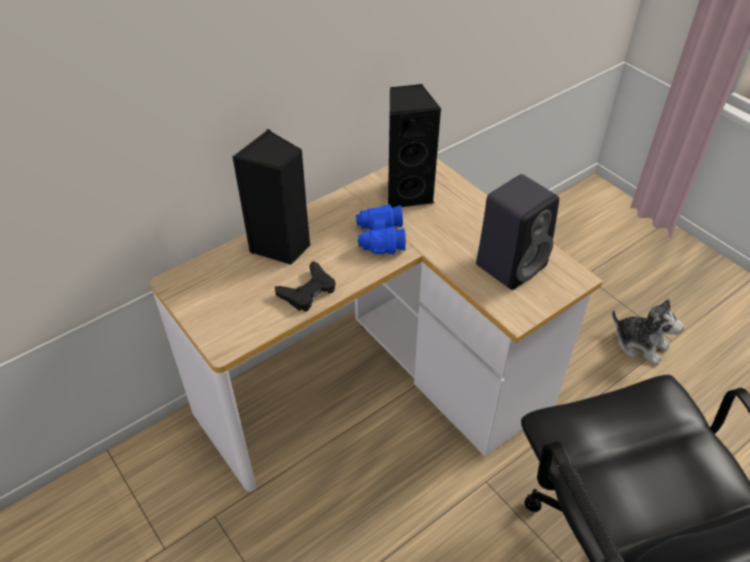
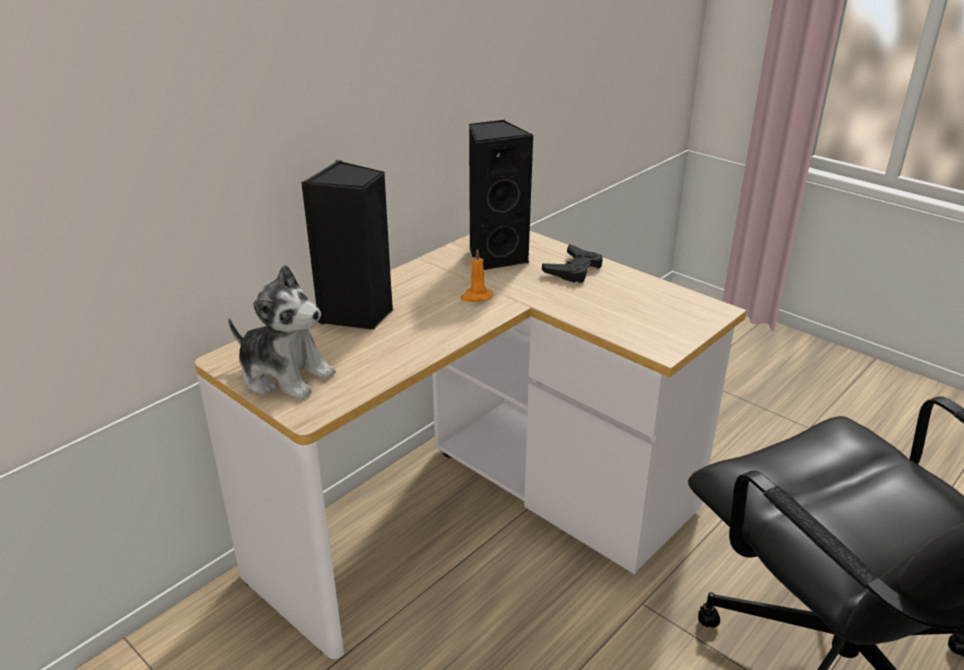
camera: 10 degrees left, 15 degrees down
black game controller [275,261,336,312] -> black game controller moved to [542,244,603,283]
blue binoculars [355,204,406,255] -> orange candle [460,249,493,302]
black speaker [476,174,559,290] -> none
plush toy [612,299,684,365] -> plush toy moved to [228,265,336,400]

